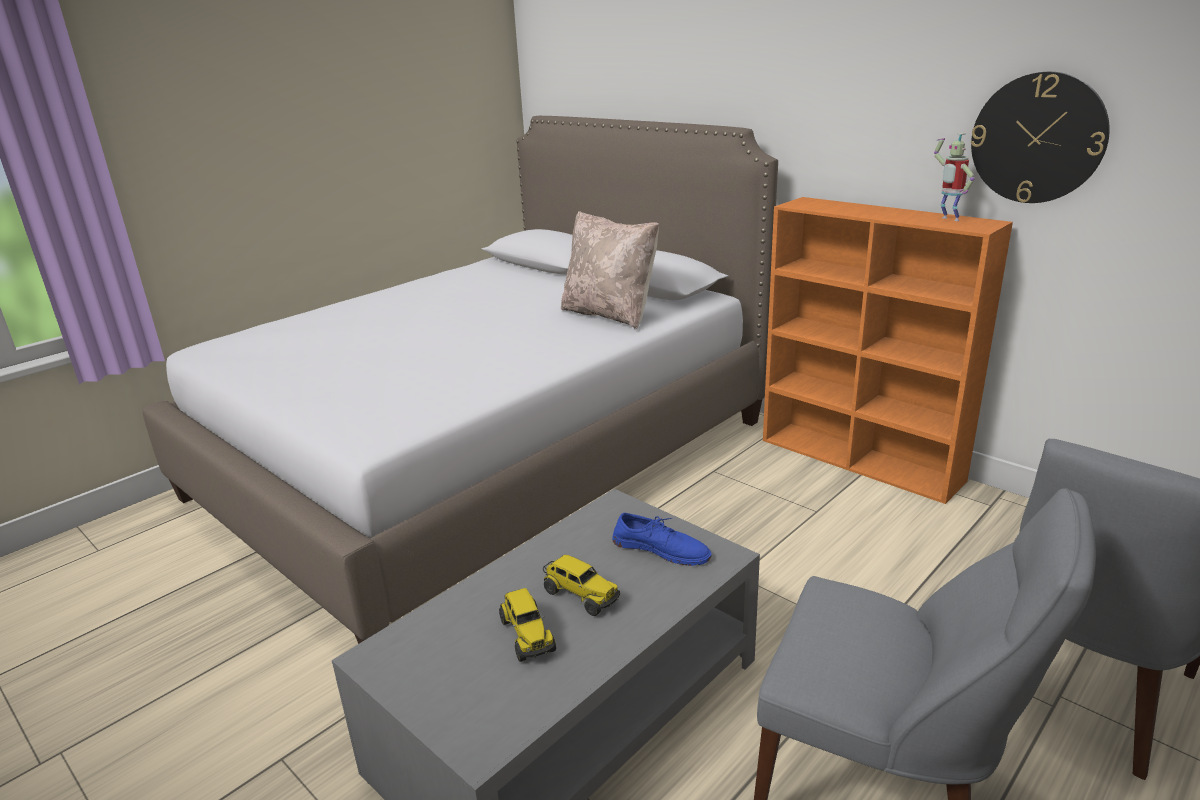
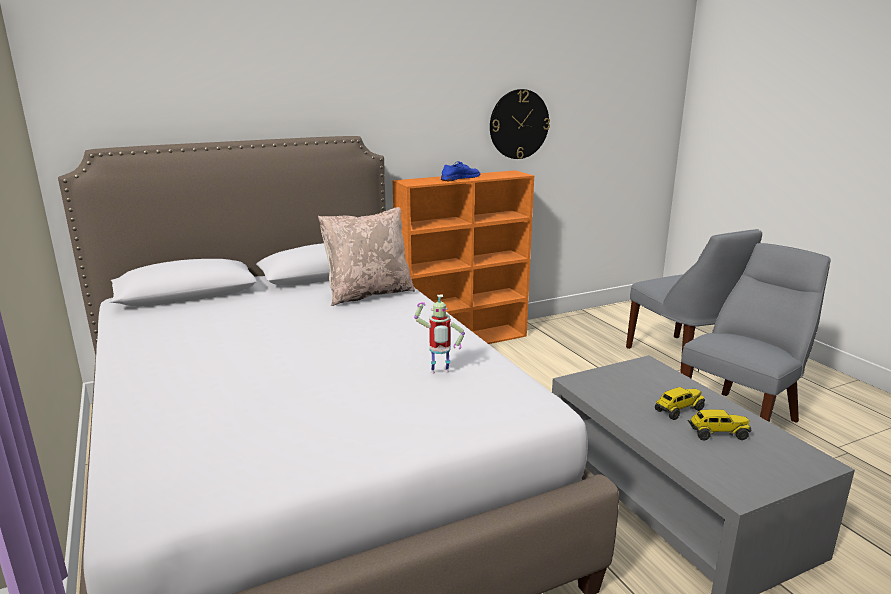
camera: 70 degrees left, 5 degrees down
blue shoe [612,513,711,566] -> blue shoe moved to [441,161,480,181]
toy robot [934,133,975,221] -> toy robot moved to [414,294,465,374]

